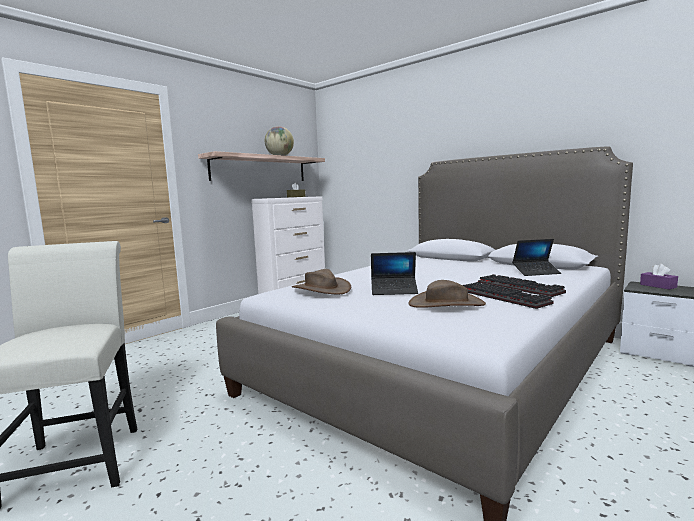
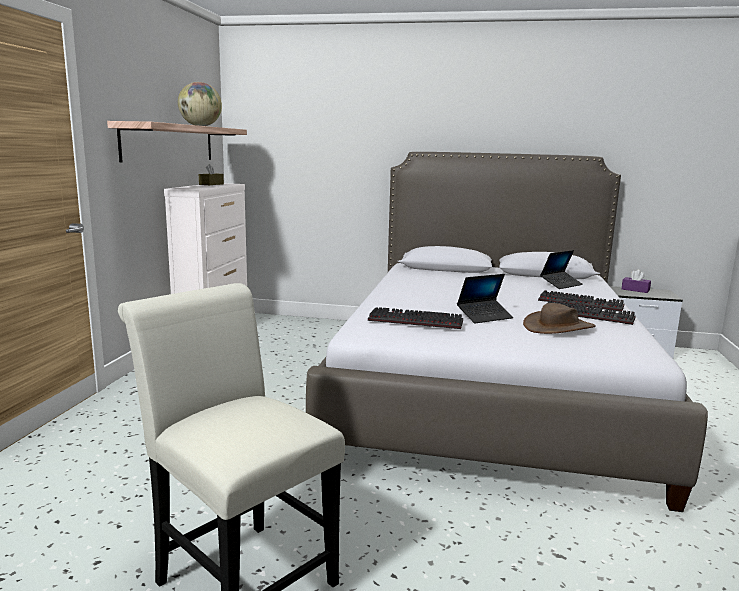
camera: 30 degrees left, 5 degrees up
brown hat [292,269,351,294] -> keyboard [368,307,463,329]

